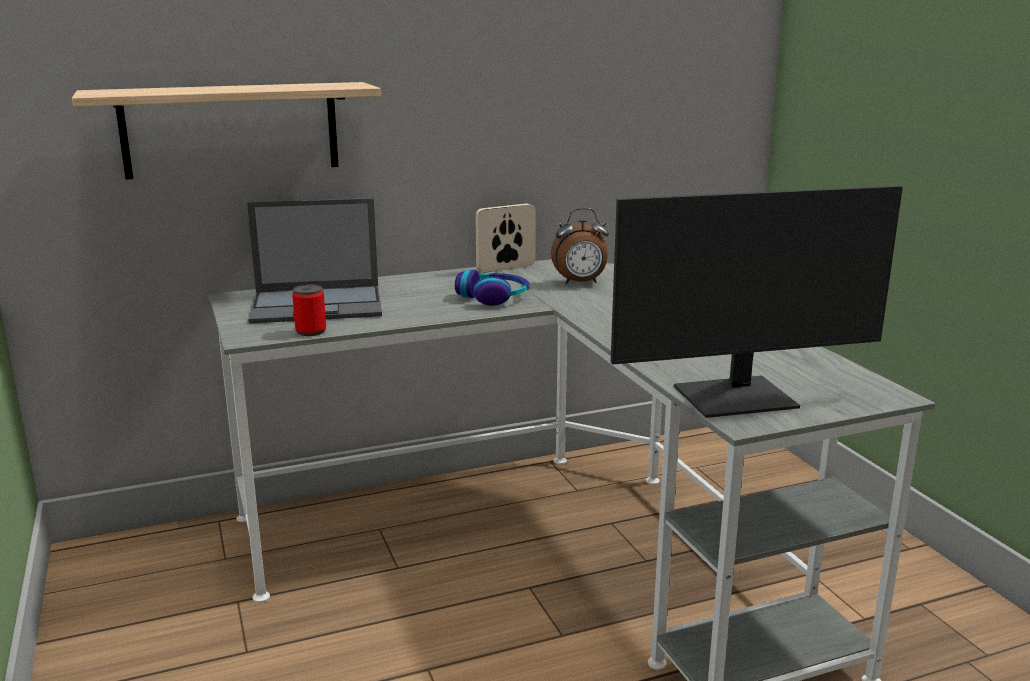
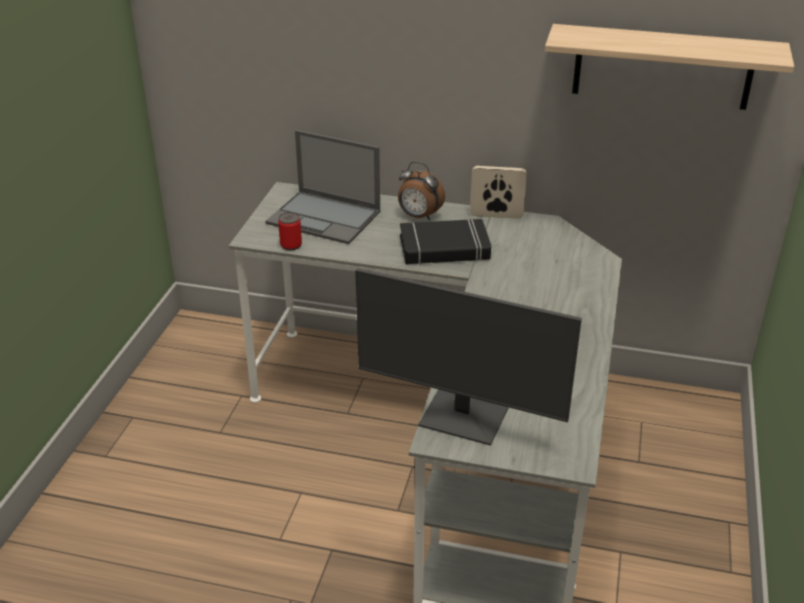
camera: 35 degrees right, 15 degrees up
shelf [72,82,381,179] -> shelf moved to [545,24,794,110]
headphones [455,270,530,306] -> black book [400,219,491,265]
alarm clock [551,208,609,284] -> alarm clock moved to [398,161,445,220]

